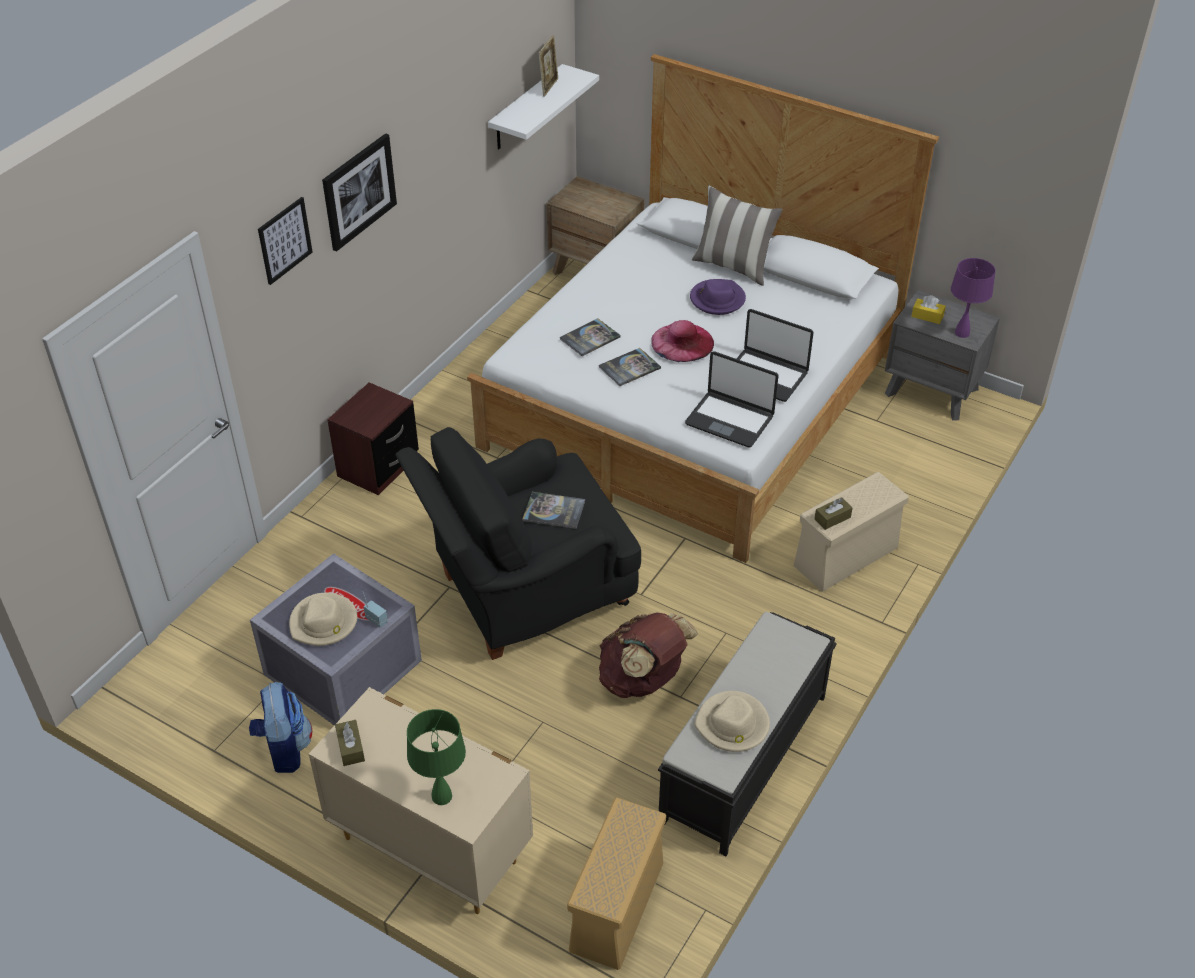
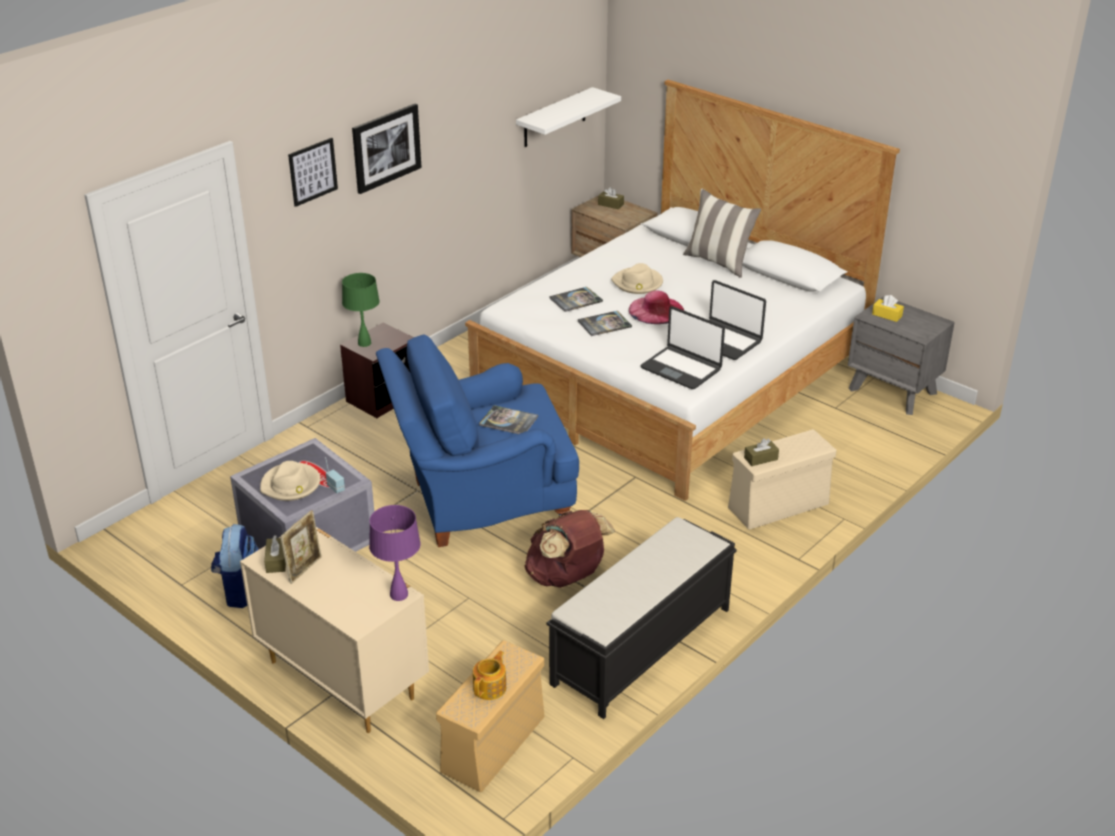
camera: 10 degrees right, 10 degrees down
black armchair [395,427,641,660] -> blue armchair [376,335,579,547]
green table lamp [407,709,466,805] -> green table lamp moved to [342,273,380,347]
picture frame [538,35,559,97] -> picture frame moved to [280,510,322,584]
purple hat [690,279,746,315] -> none
beige hat [694,691,770,752] -> beige hat moved to [611,263,663,294]
purple table lamp [951,258,996,338] -> purple table lamp moved to [369,505,421,601]
none -> teapot [473,651,506,700]
none -> brown tissue box [598,187,624,209]

